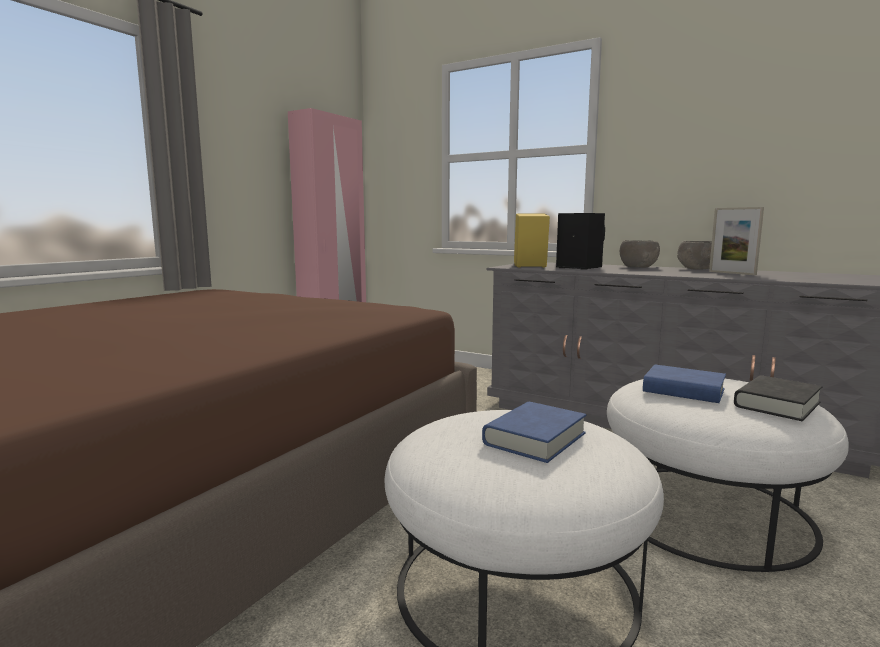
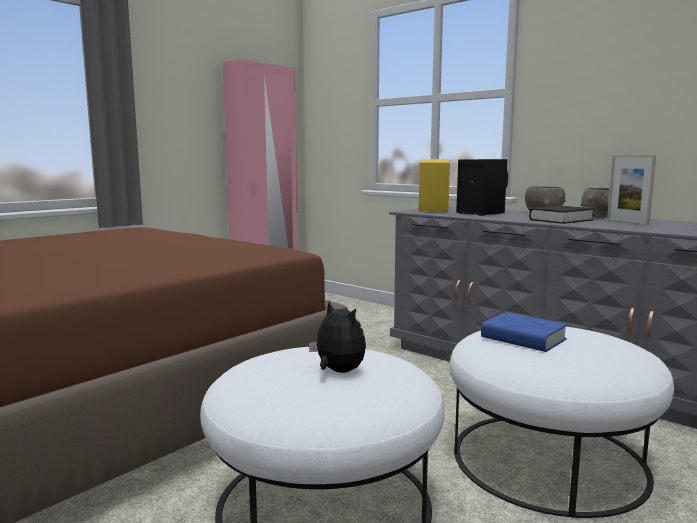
camera: 10 degrees right, 0 degrees up
blue book [482,402,586,463] -> plush toy [309,301,366,373]
black book [734,375,822,421] -> black book moved to [529,206,595,224]

